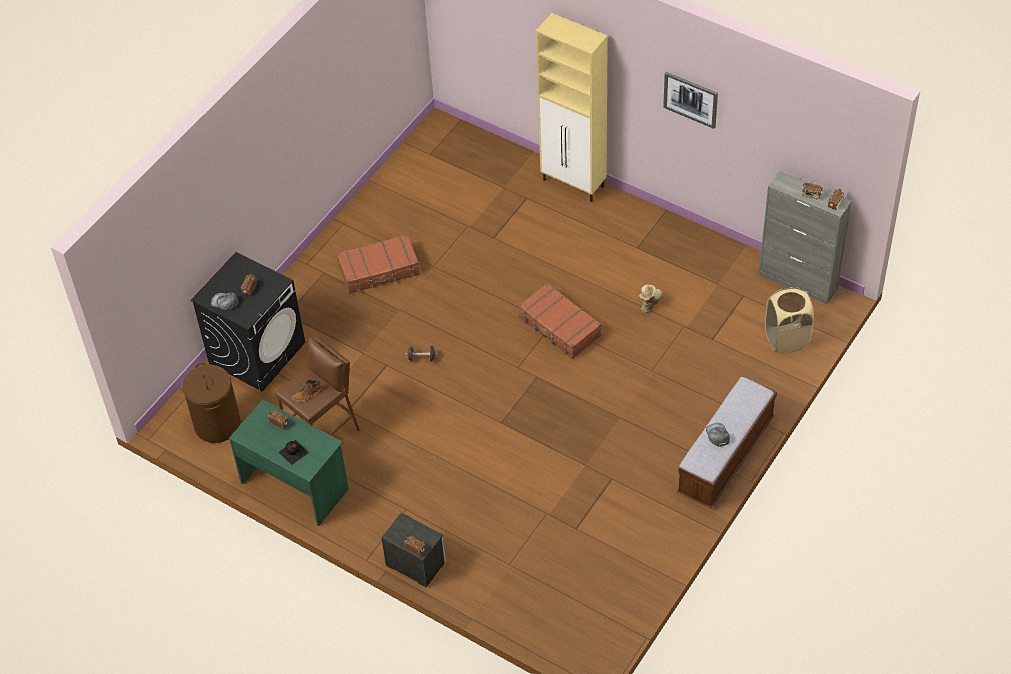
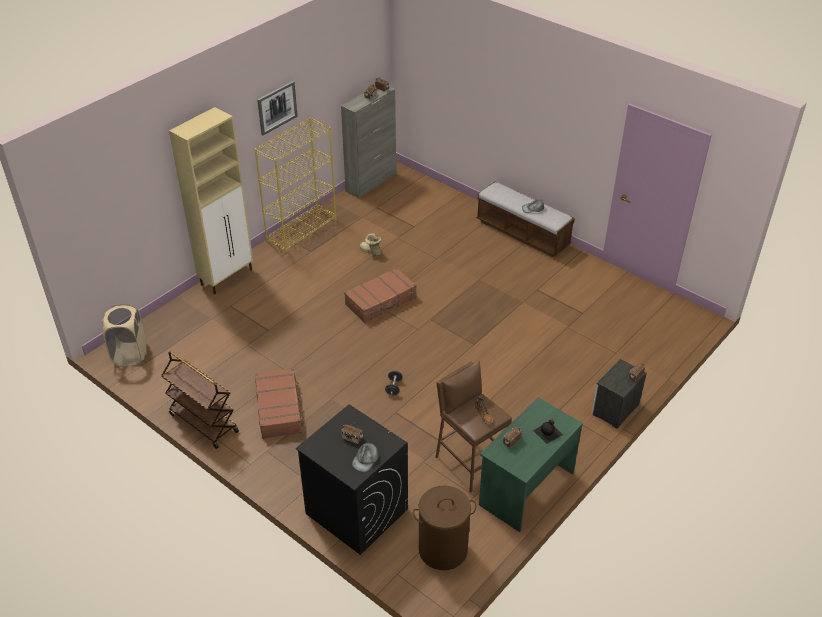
camera: 85 degrees left, 10 degrees down
beige laundry basket [765,287,814,354] -> beige laundry basket moved to [102,304,146,366]
none -> brown cart [161,351,239,449]
none -> yellow bookcase [254,117,337,254]

